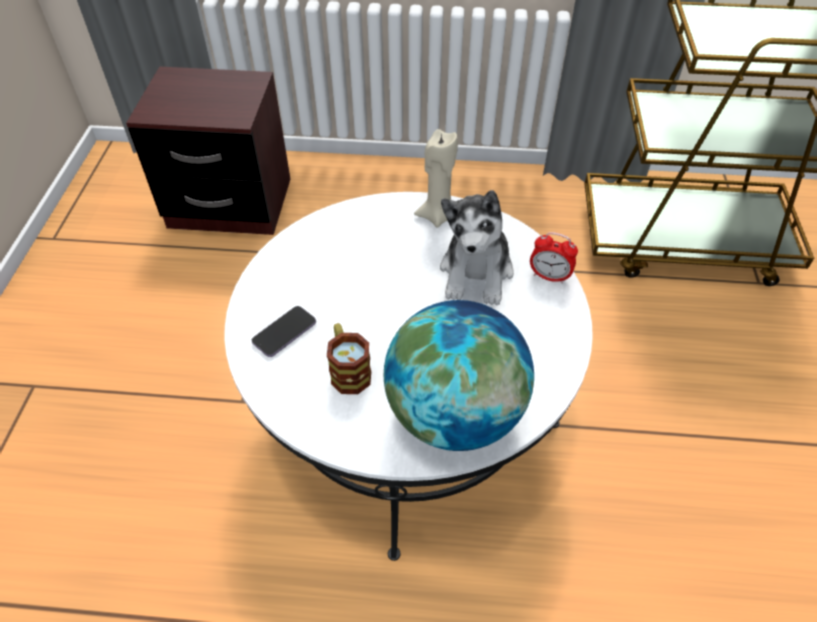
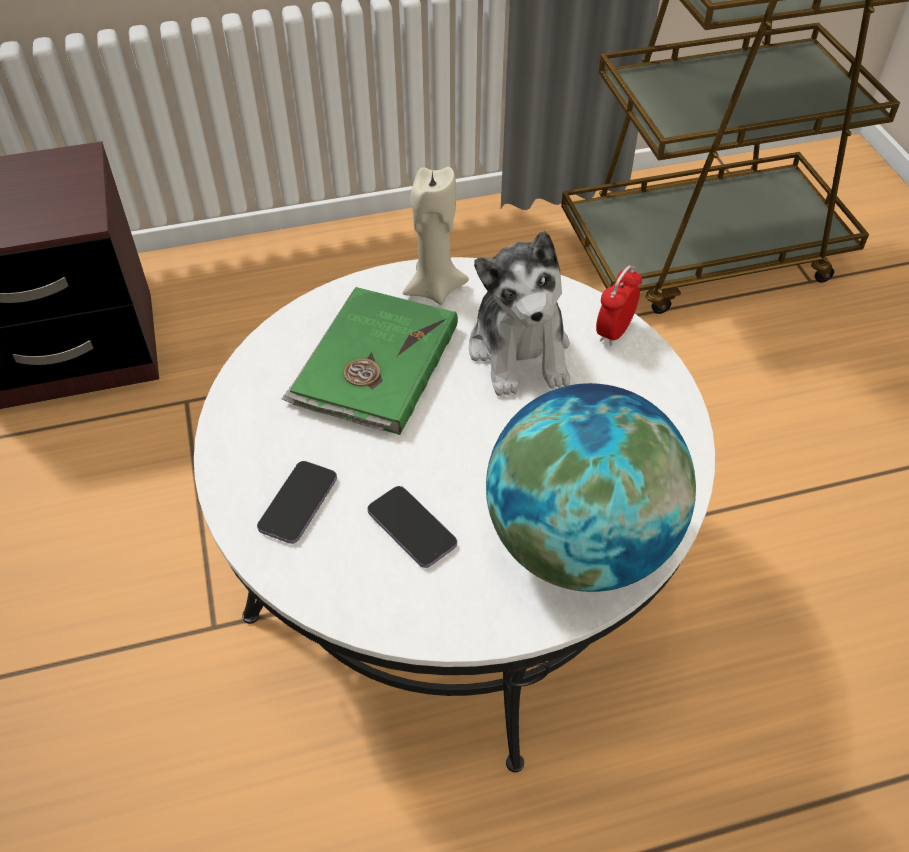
camera: 20 degrees left, 0 degrees up
mug [327,323,371,394] -> phone [367,486,457,568]
alarm clock [530,232,578,284] -> alarm clock turned 120 degrees clockwise [596,265,642,346]
none -> green book [282,287,458,435]

